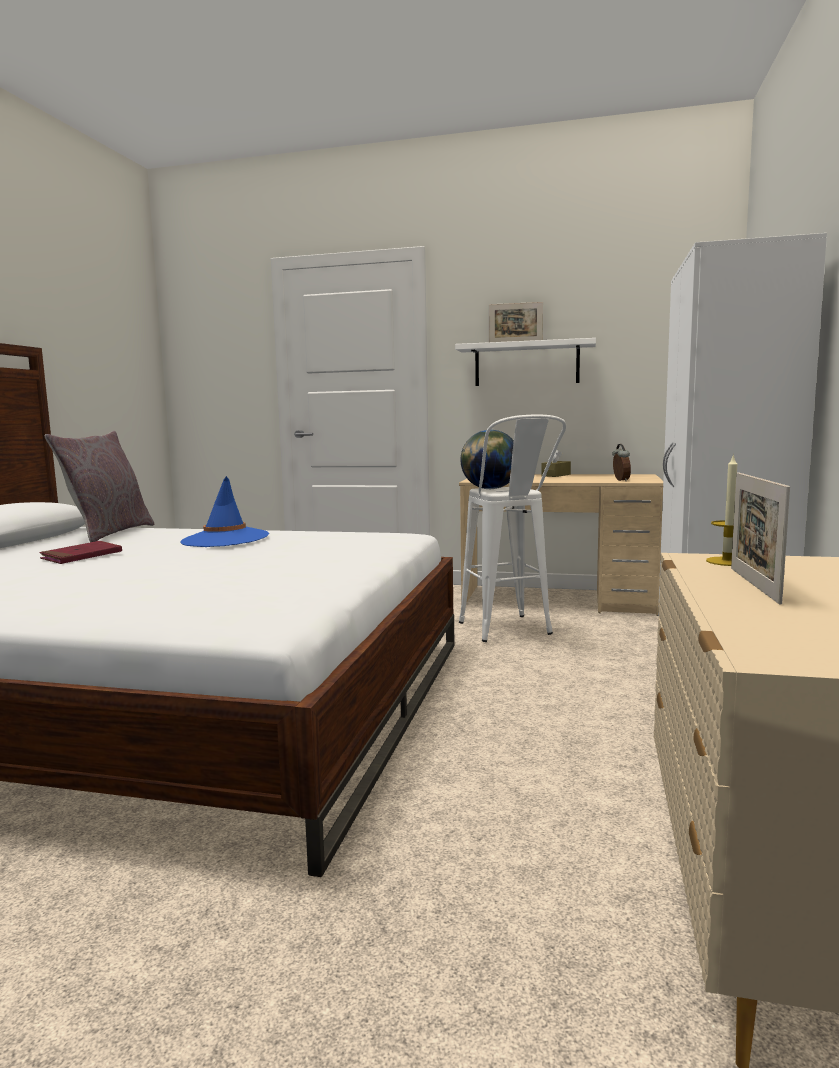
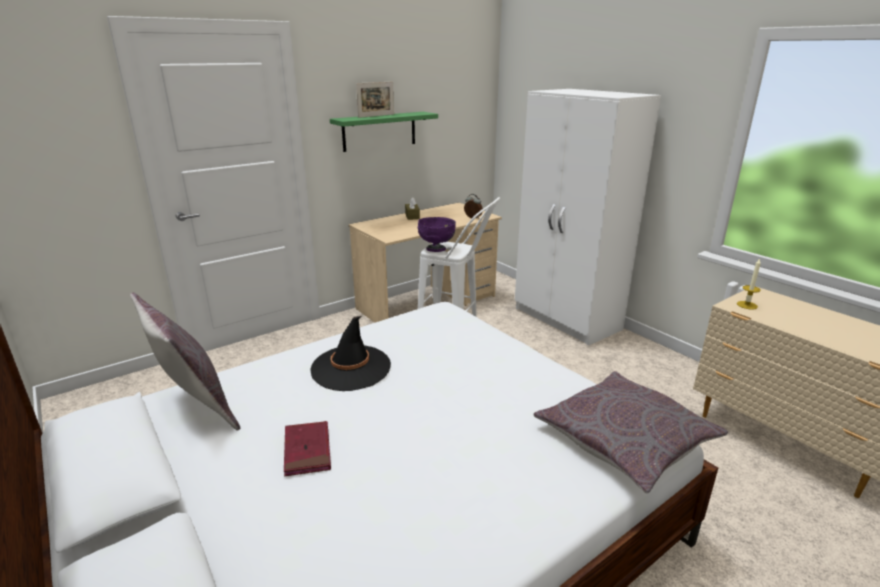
camera: 50 degrees left, 15 degrees up
blue hat [180,476,269,547] -> black hat [310,316,391,391]
white shelf [455,338,596,386] -> green shelf [330,112,438,152]
globe [460,430,514,489] -> purple bowl [418,217,456,252]
picture frame [731,472,790,605] -> none
none -> grey pillow [534,371,728,494]

